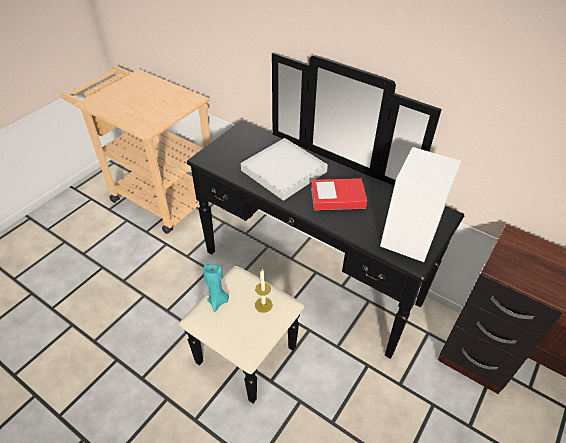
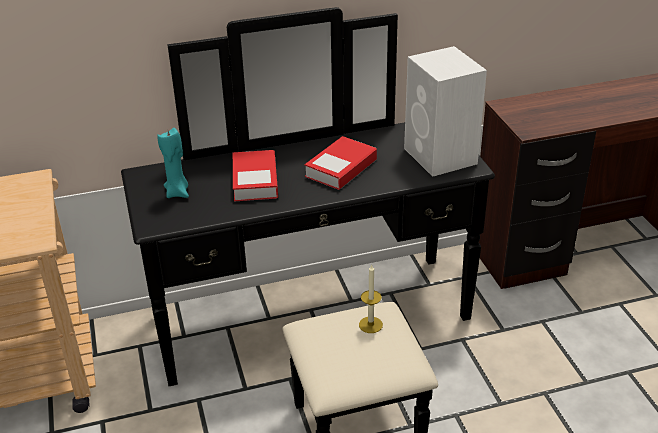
camera: 50 degrees left, 10 degrees down
turquoise candle [203,264,229,312] -> turquoise candle moved to [157,128,189,198]
white tray [241,138,328,201] -> book [233,150,278,201]

